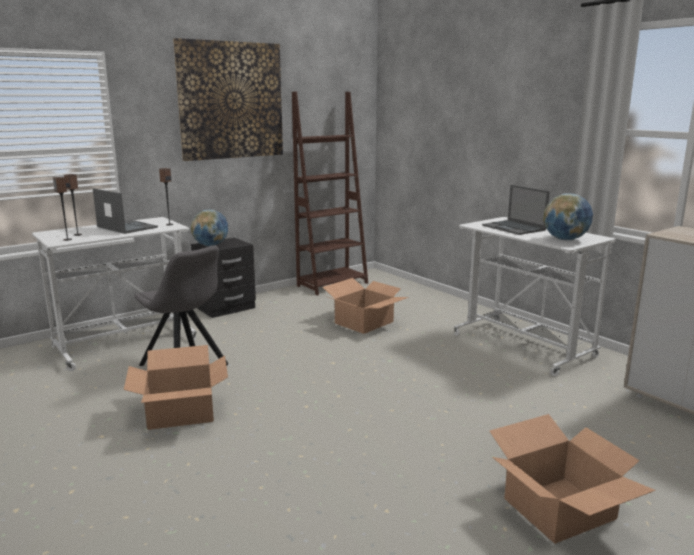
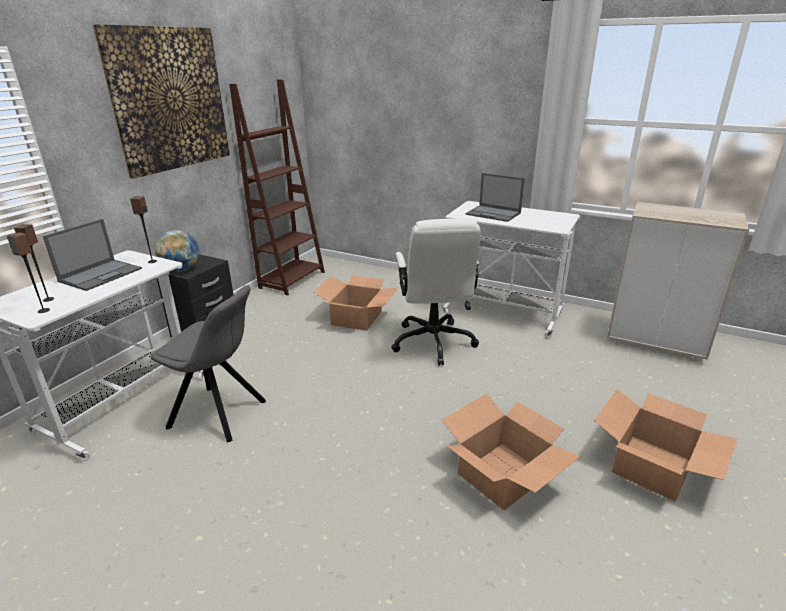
camera: 25 degrees left, 10 degrees up
laptop [93,188,158,234] -> laptop turned 105 degrees clockwise [43,219,142,291]
cardboard box [124,345,228,430] -> cardboard box moved to [441,393,580,511]
globe [543,193,593,240] -> none
none -> white office chair [391,218,481,365]

